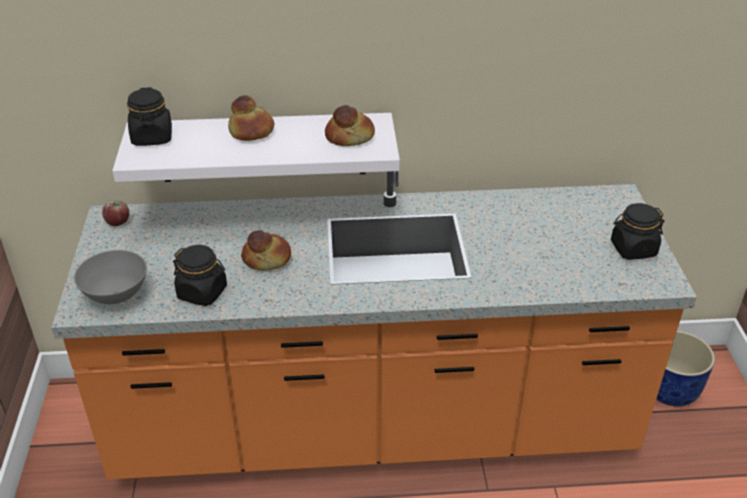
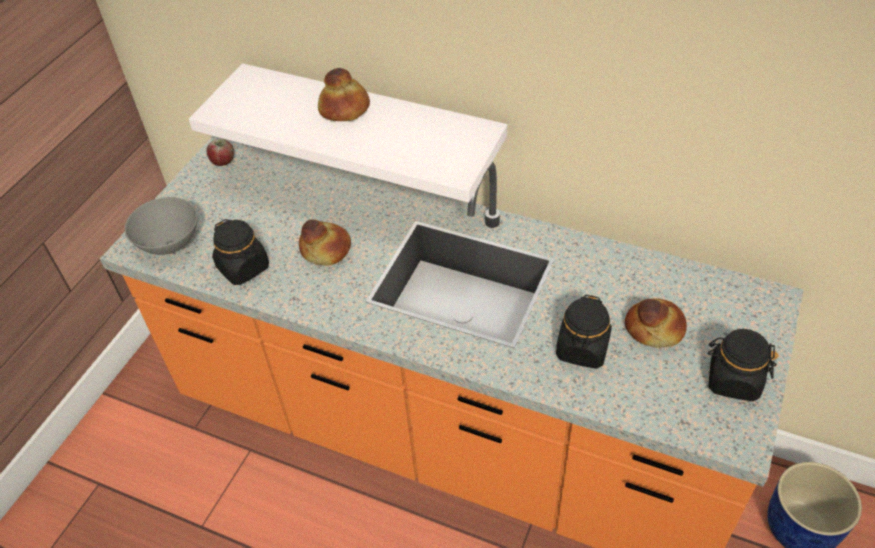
camera: 30 degrees right, 10 degrees up
black jar [127,87,172,146] -> black jar moved to [556,295,612,369]
bread [325,105,375,146] -> bread moved to [625,298,687,348]

